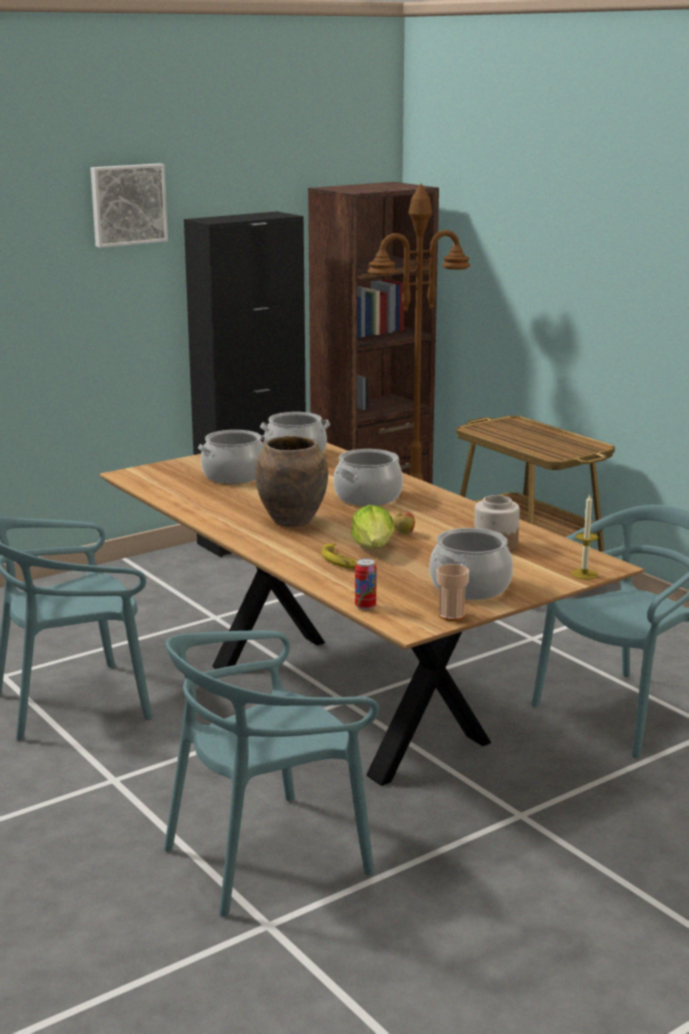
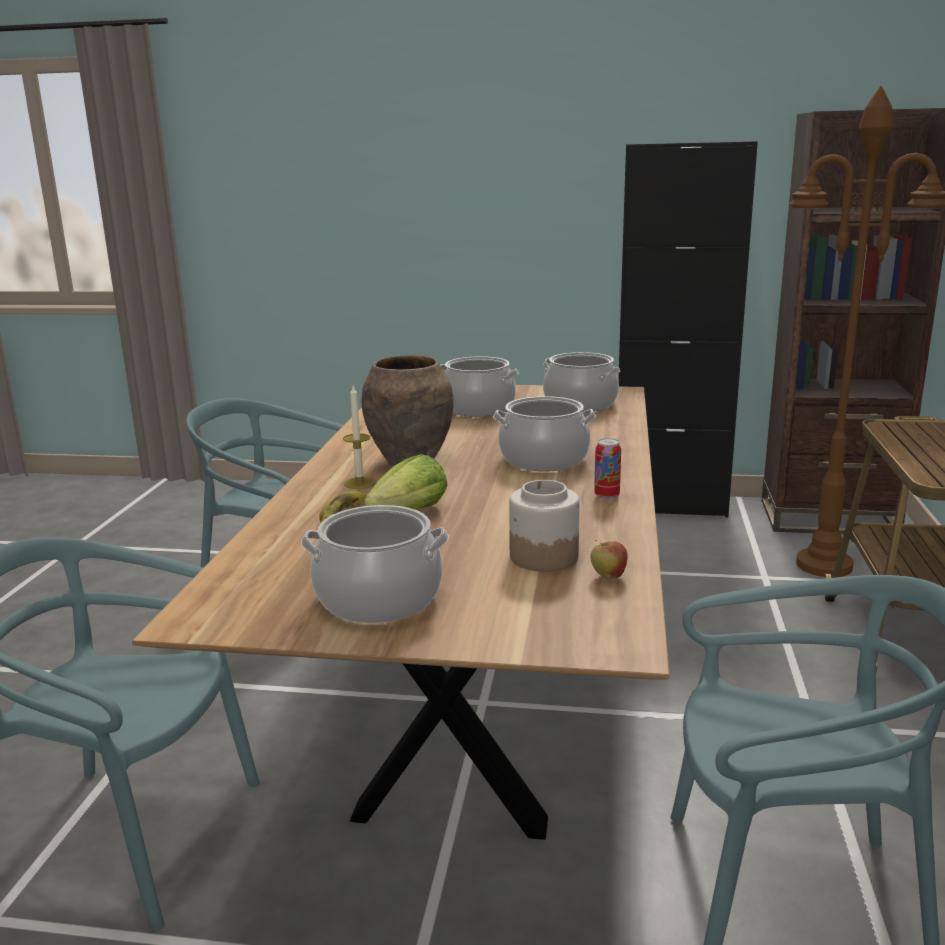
camera: 45 degrees right, 0 degrees up
picture [91,163,168,248] -> none
can [355,558,377,610] -> can moved to [594,438,621,500]
apple [393,512,415,534] -> apple moved to [590,540,628,579]
cup [437,564,469,621] -> none
candle [571,494,598,579] -> candle moved to [343,386,375,489]

